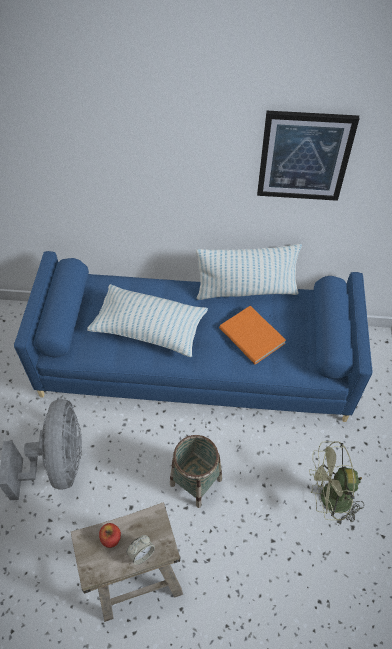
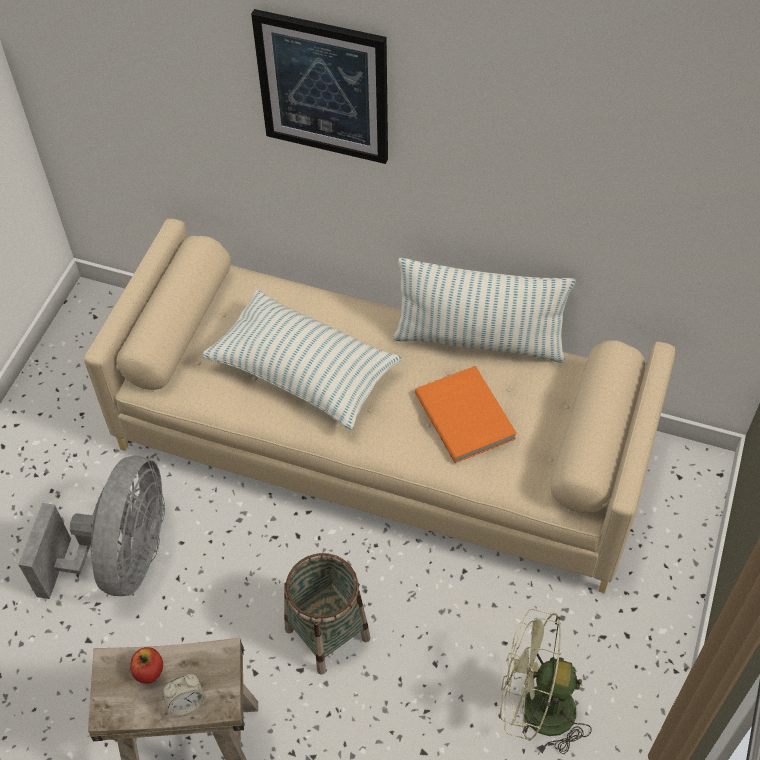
camera: 15 degrees right, 0 degrees up
blue sofa [14,251,372,422] -> beige sofa [84,218,675,593]
picture [257,111,359,201] -> picture moved to [251,9,388,164]

